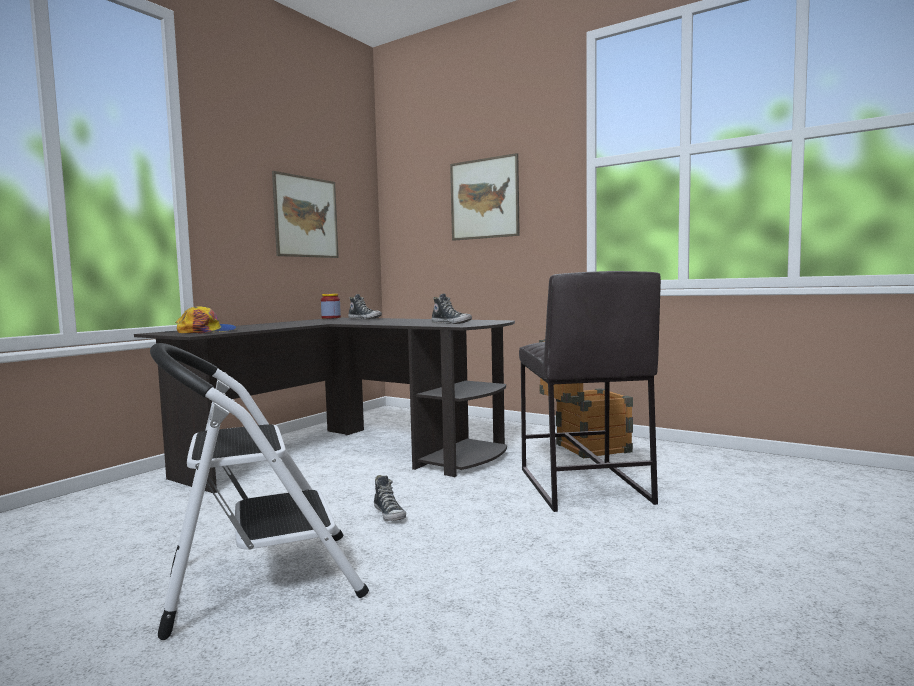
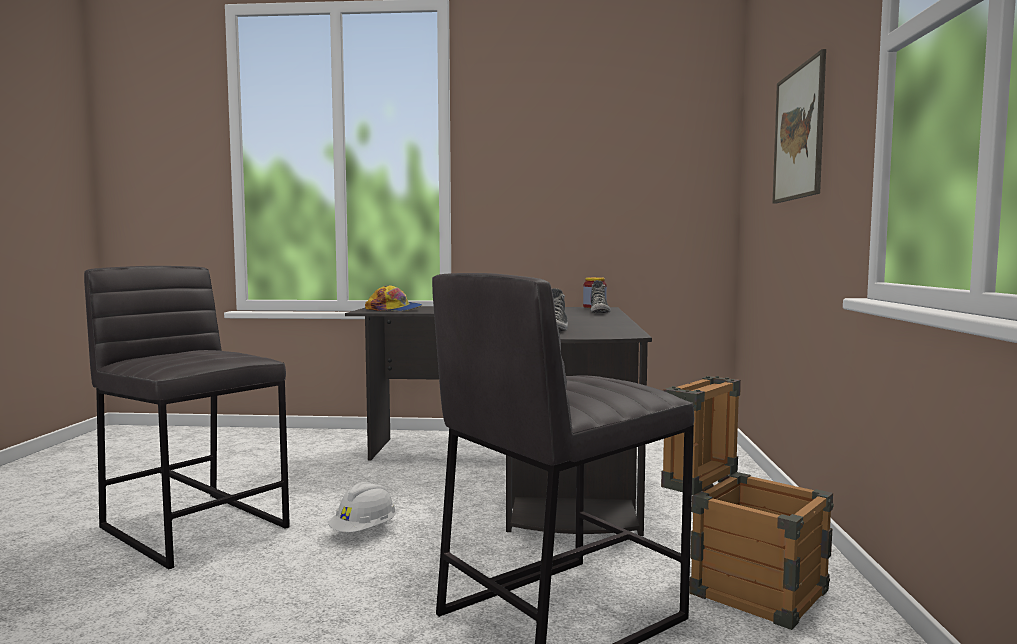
camera: 60 degrees right, 0 degrees up
step ladder [150,343,369,640] -> grey stool [84,266,290,569]
picture [272,171,339,258] -> none
shoe [374,475,406,521] -> white hard hat [328,482,396,532]

